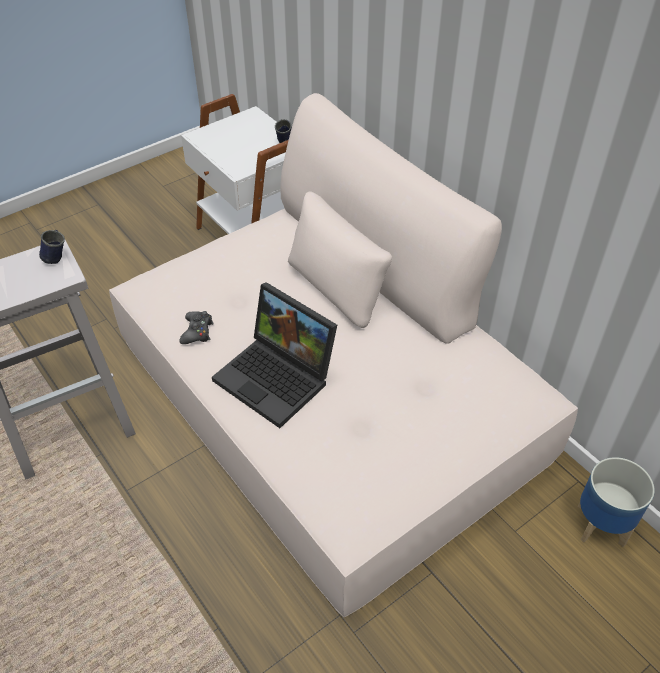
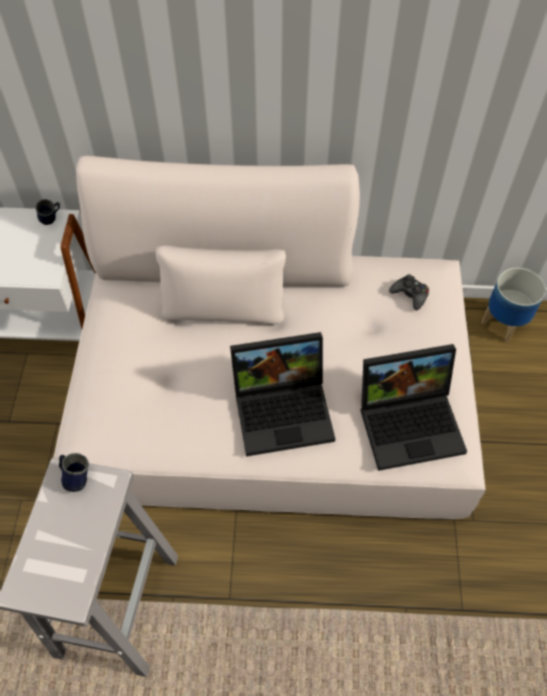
camera: 50 degrees left, 10 degrees up
black game controller [179,311,214,344] -> black game controller moved to [389,274,429,310]
none -> laptop [360,344,467,471]

